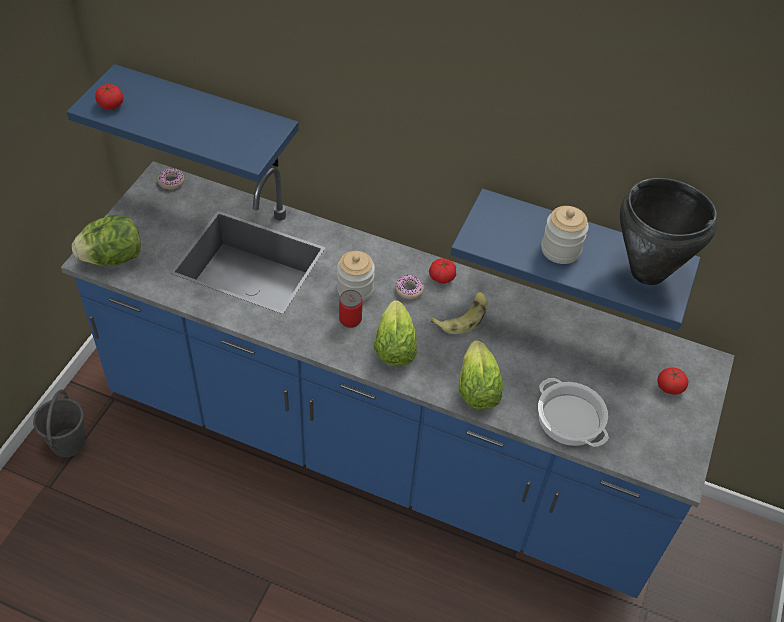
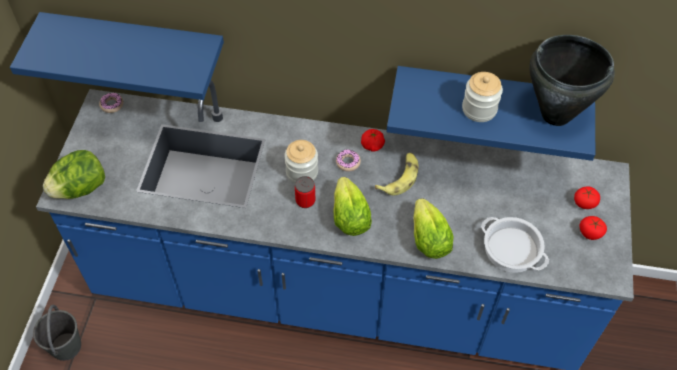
camera: 10 degrees left, 5 degrees up
tomato [95,84,123,109] -> tomato moved to [580,216,607,240]

